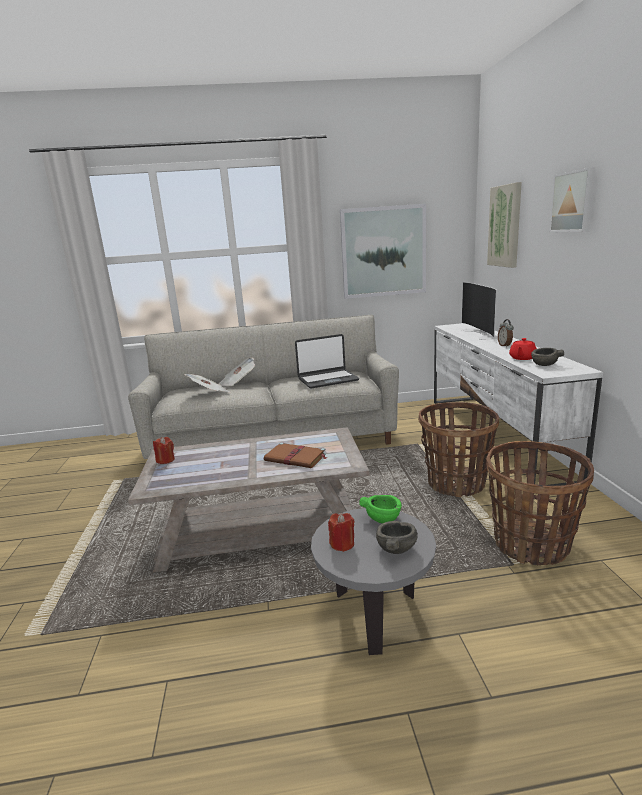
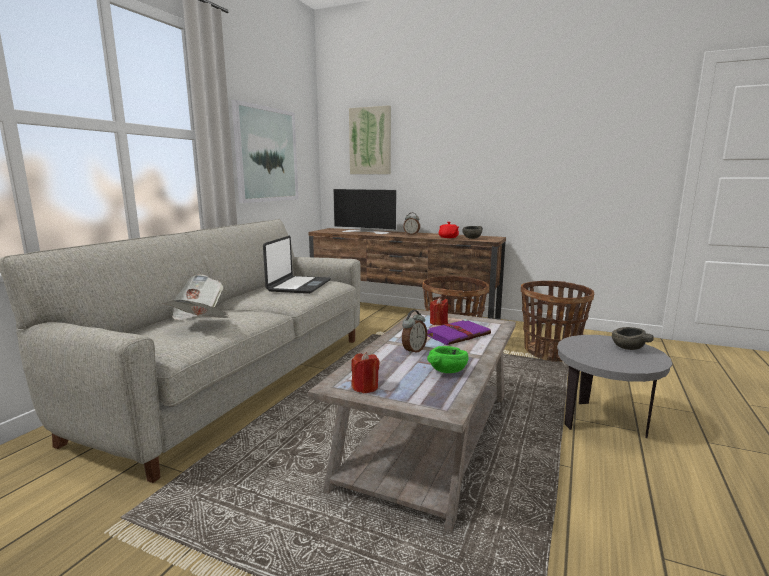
camera: 60 degrees left, 5 degrees down
brown book [264,442,328,468] -> purple book [427,319,491,345]
red candle [328,513,355,552] -> red candle moved to [430,297,448,325]
green bowl [359,495,402,524] -> green bowl moved to [427,346,468,373]
white tv stand [434,323,603,486] -> brown tv stand [309,228,506,320]
picture [549,167,597,232] -> none
none -> alarm clock [402,310,427,354]

